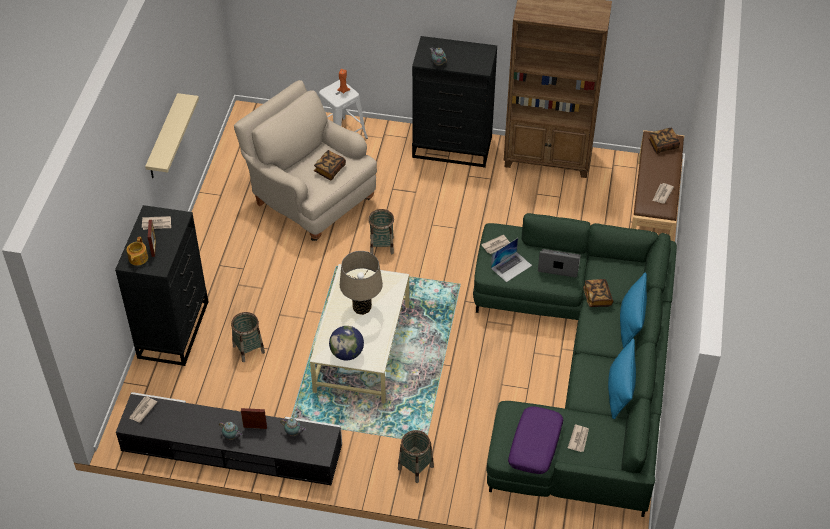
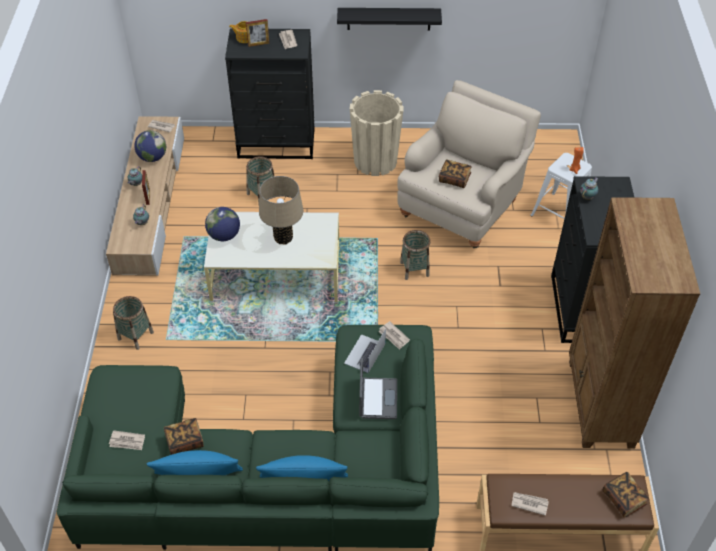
camera: 80 degrees right, 0 degrees up
black tv stand [116,392,342,485] -> beige tv stand [106,116,184,276]
beige shelf [145,93,199,178] -> black shelf [337,8,442,30]
laptop [491,238,532,282] -> laptop turned 75 degrees clockwise [344,329,386,373]
purple pillow [508,406,563,474] -> none
book [583,279,613,307] -> book moved to [164,418,204,455]
none -> globe [134,130,166,162]
none -> beige planter [350,90,404,176]

